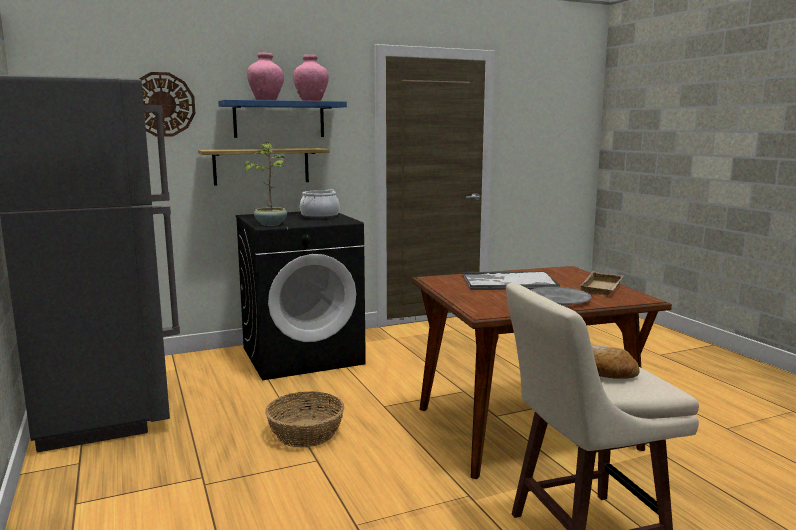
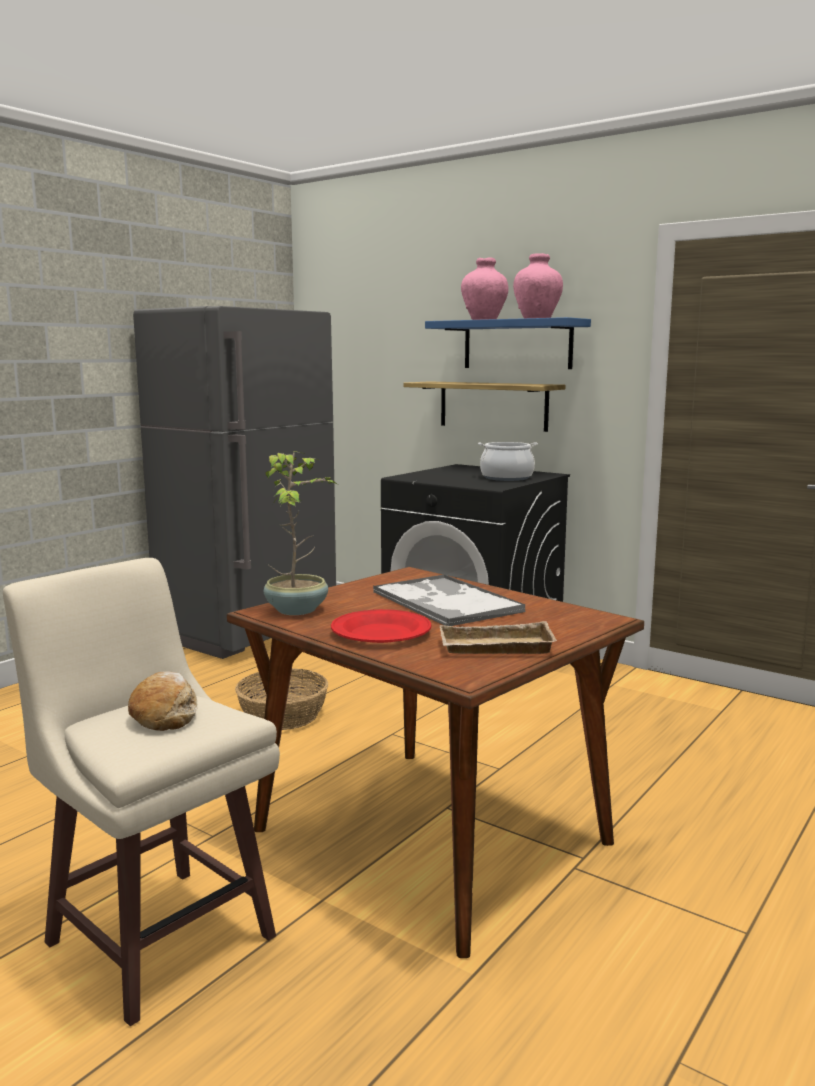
camera: 60 degrees right, 0 degrees up
wall clock [139,72,195,137] -> none
potted plant [243,142,287,226] -> potted plant moved to [264,451,338,615]
grey plate [531,287,592,305] -> red plate [331,609,431,643]

